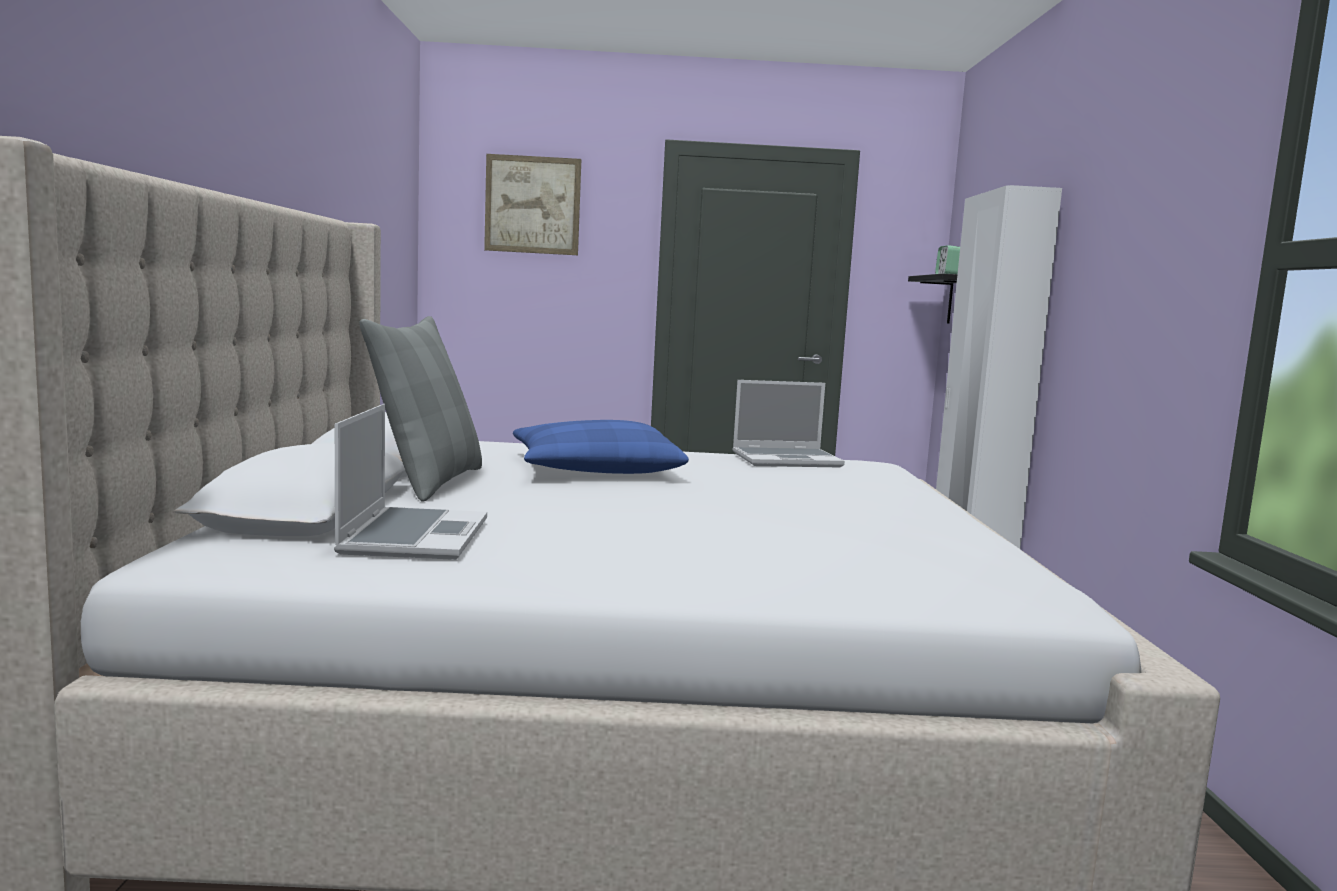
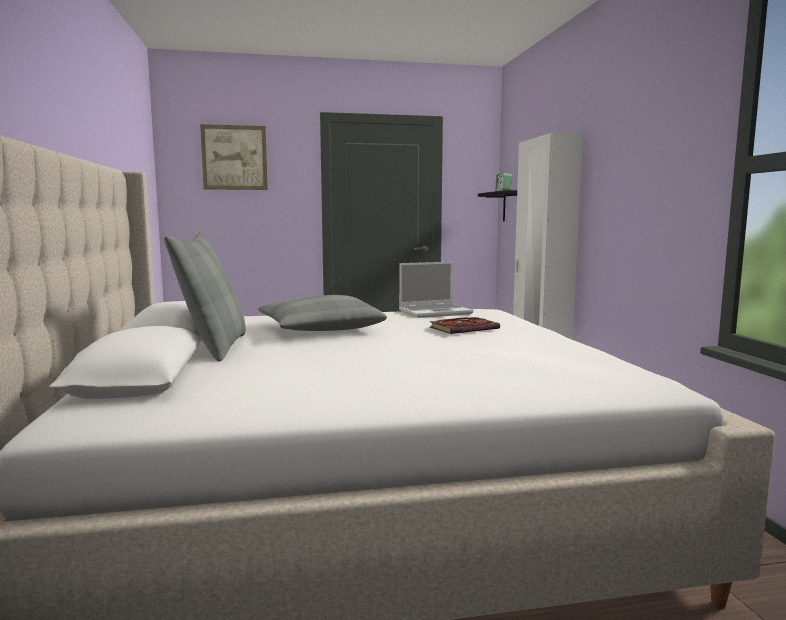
camera: 10 degrees left, 0 degrees up
laptop [334,404,487,560] -> none
blue pillow [513,420,689,474] -> grey pillow [258,295,387,331]
none -> book [429,317,500,334]

